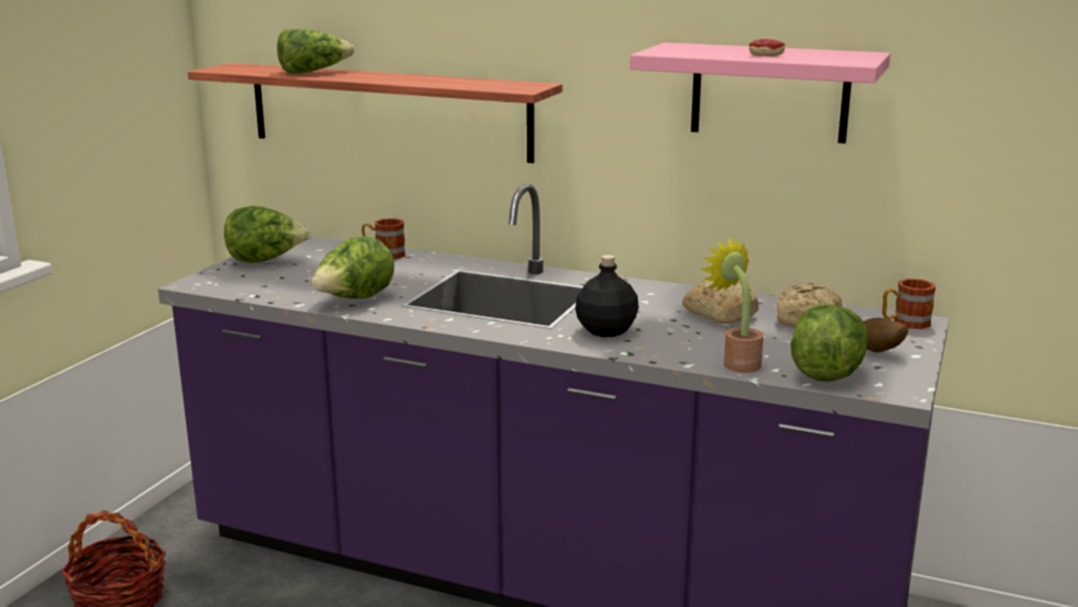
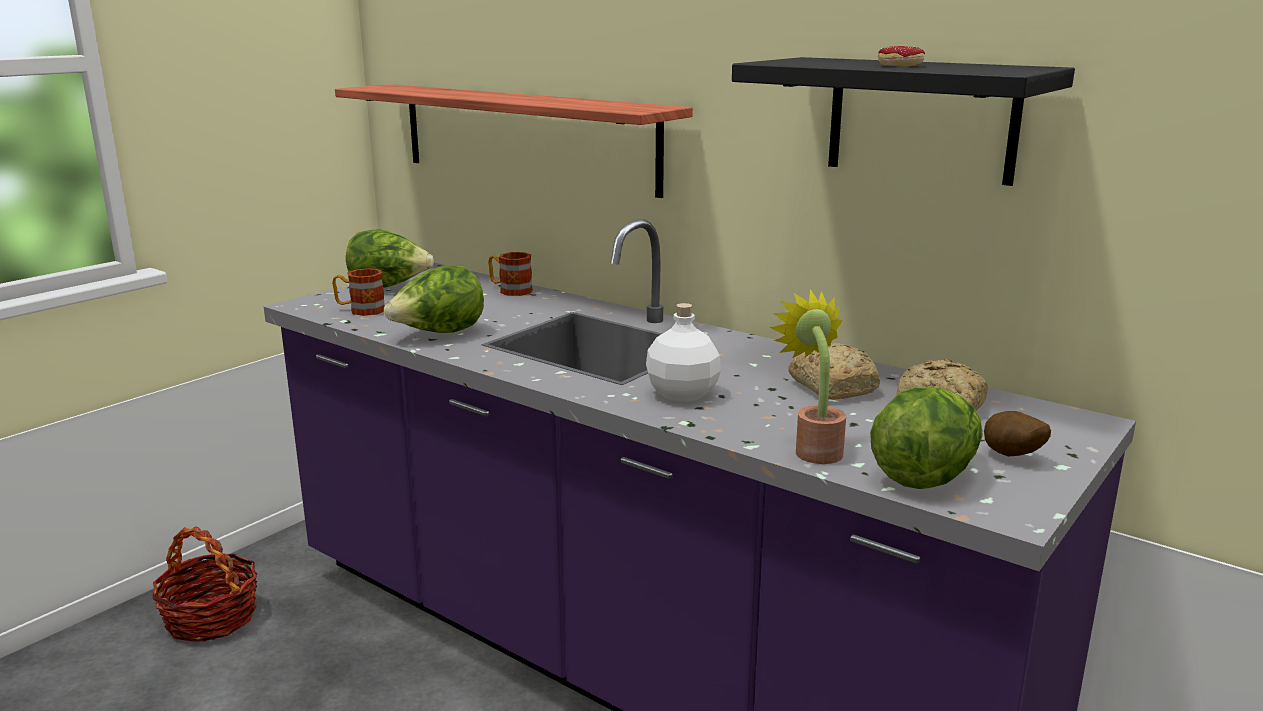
camera: 15 degrees right, 0 degrees up
lettuce [277,29,354,74] -> none
black bottle [575,255,639,337] -> white bottle [646,303,721,402]
pink shelf [630,42,891,144] -> black shelf [732,57,1075,186]
mug [882,279,936,329] -> mug moved to [332,268,385,316]

